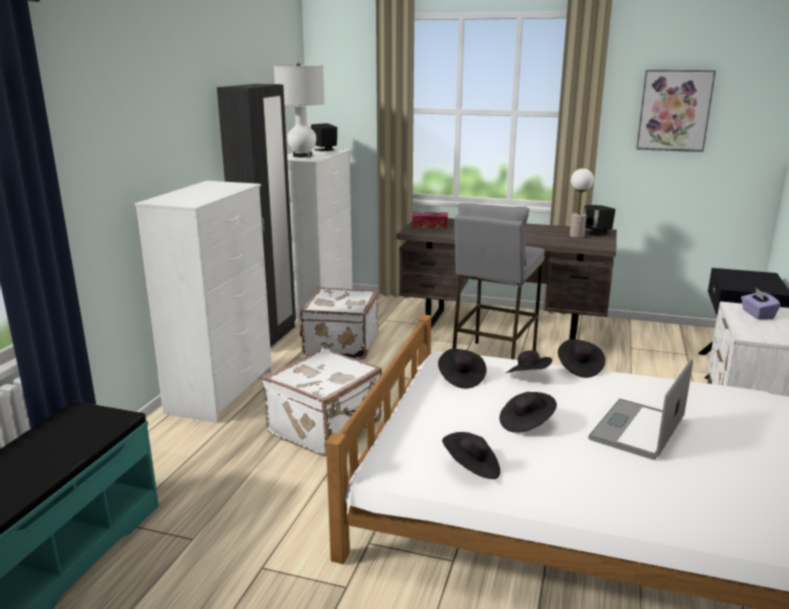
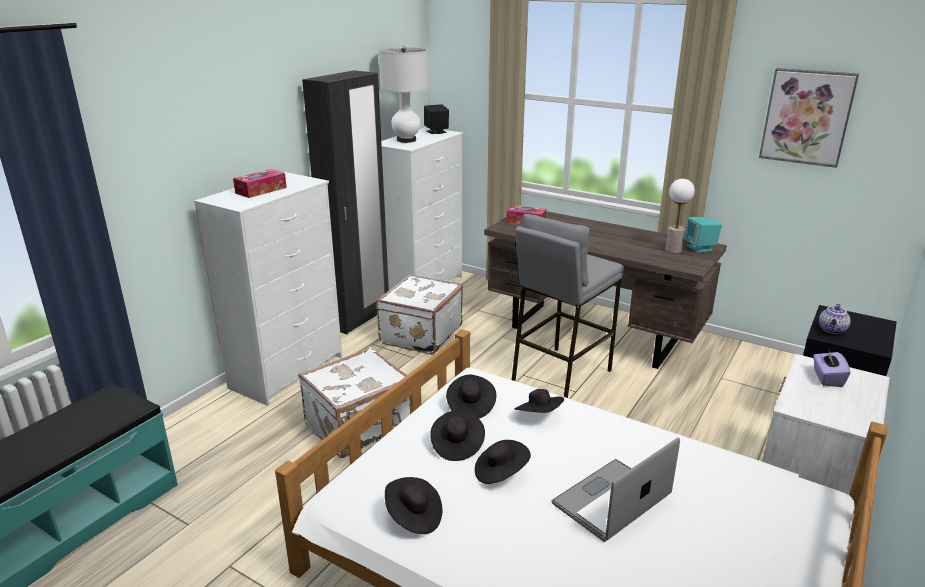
camera: 15 degrees right, 5 degrees up
black hat [558,339,605,378] -> black hat moved to [430,410,485,461]
black speaker [584,205,616,236] -> turquoise speaker [684,217,722,253]
none -> tissue box [233,169,287,198]
none -> teapot [819,304,851,334]

